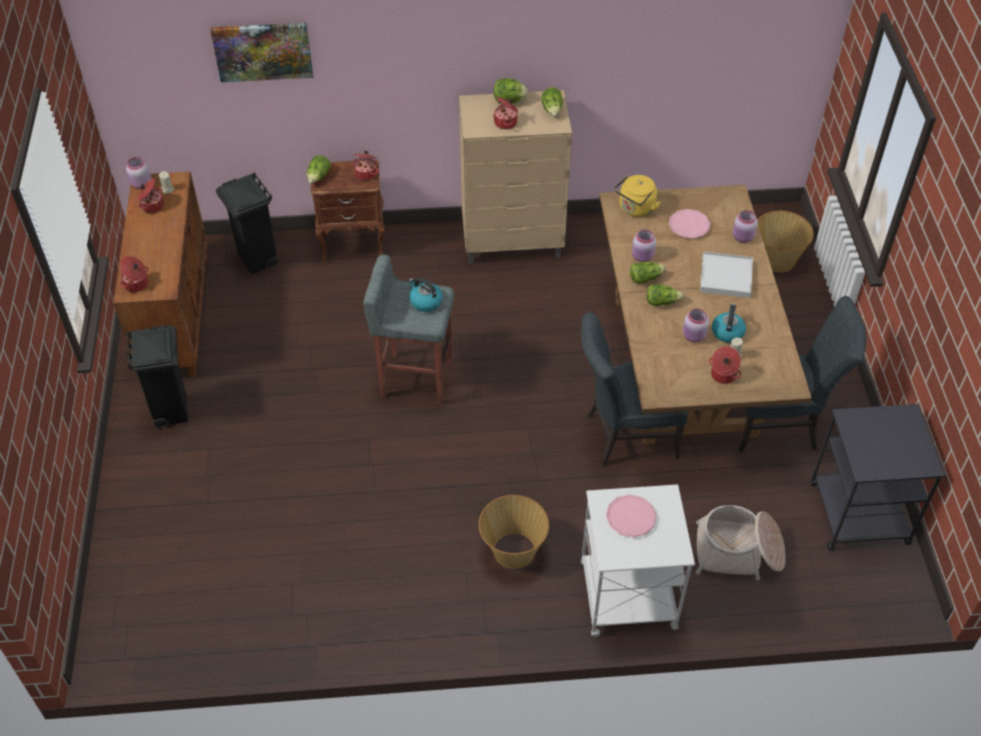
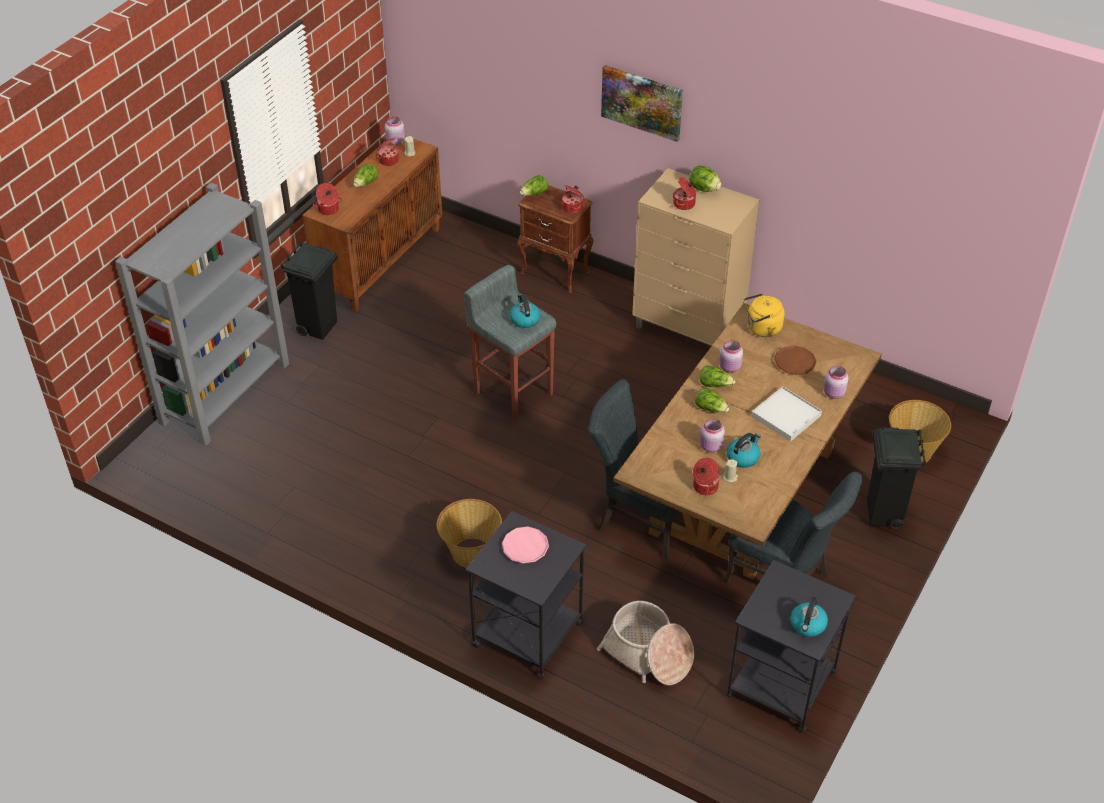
camera: 35 degrees right, 5 degrees down
picture [210,23,313,82] -> picture moved to [601,65,683,142]
black trash can [216,172,279,274] -> black trash can moved to [867,427,926,529]
lettuce [541,87,563,116] -> lettuce moved to [353,164,378,187]
white cart [581,484,695,637] -> black cart [465,511,587,678]
pink plate [669,209,711,239] -> brown plate [774,345,816,375]
none -> grey bookcase [115,183,289,446]
none -> kettle [790,597,828,637]

